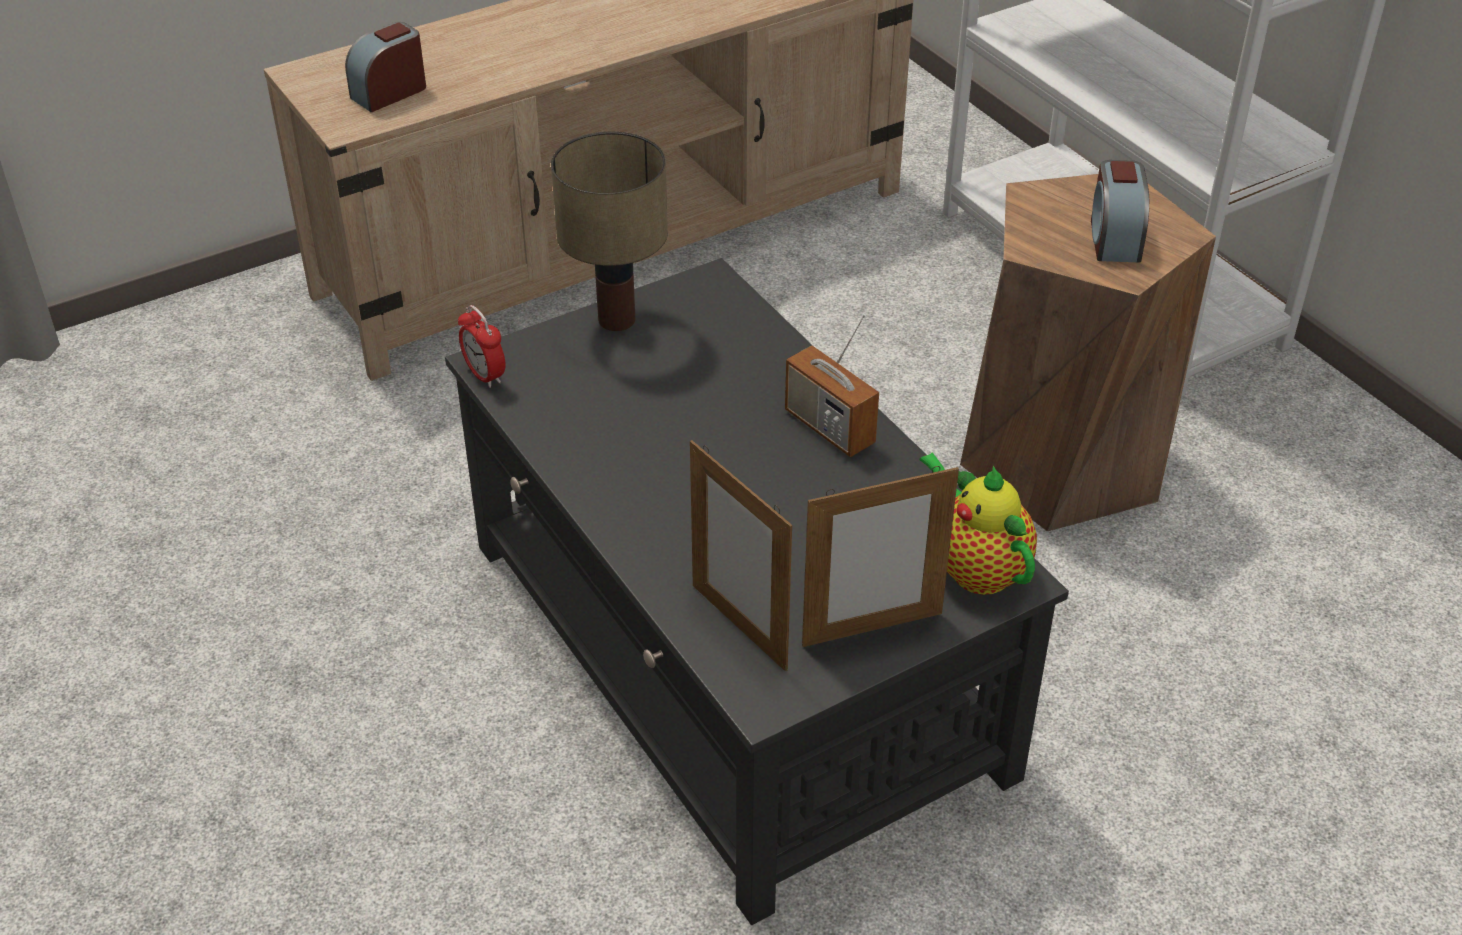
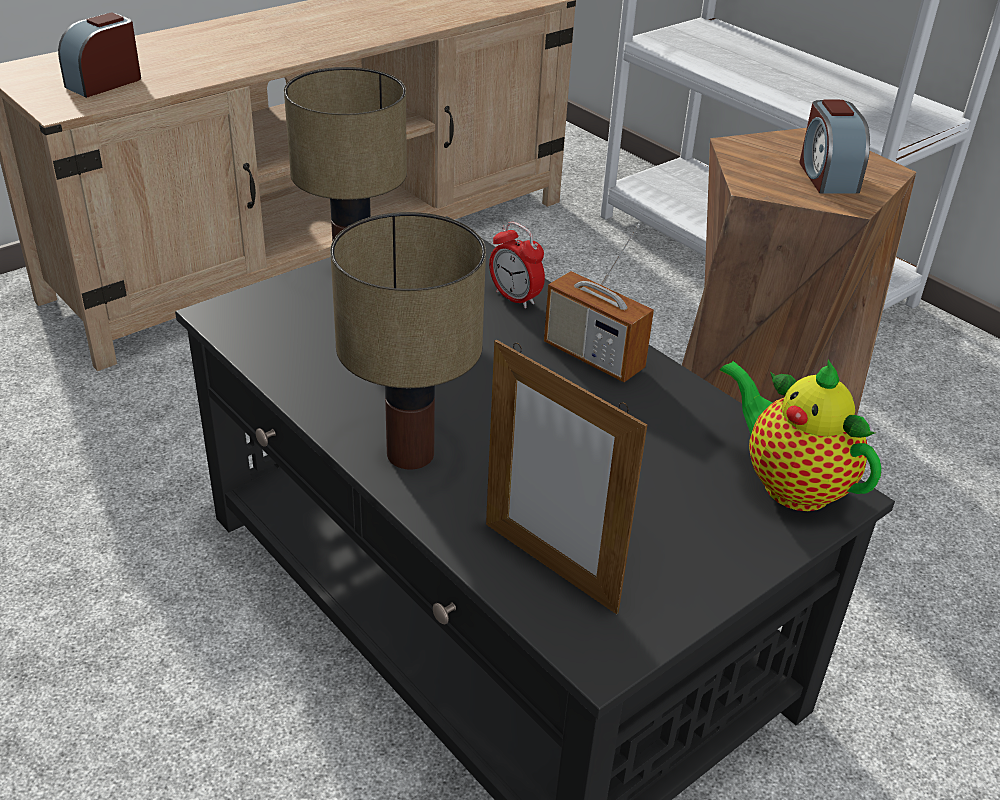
camera: 10 degrees left, 5 degrees down
alarm clock [458,305,506,388] -> alarm clock moved to [489,222,545,309]
picture frame [802,466,959,647] -> none
none -> table lamp [330,212,486,469]

